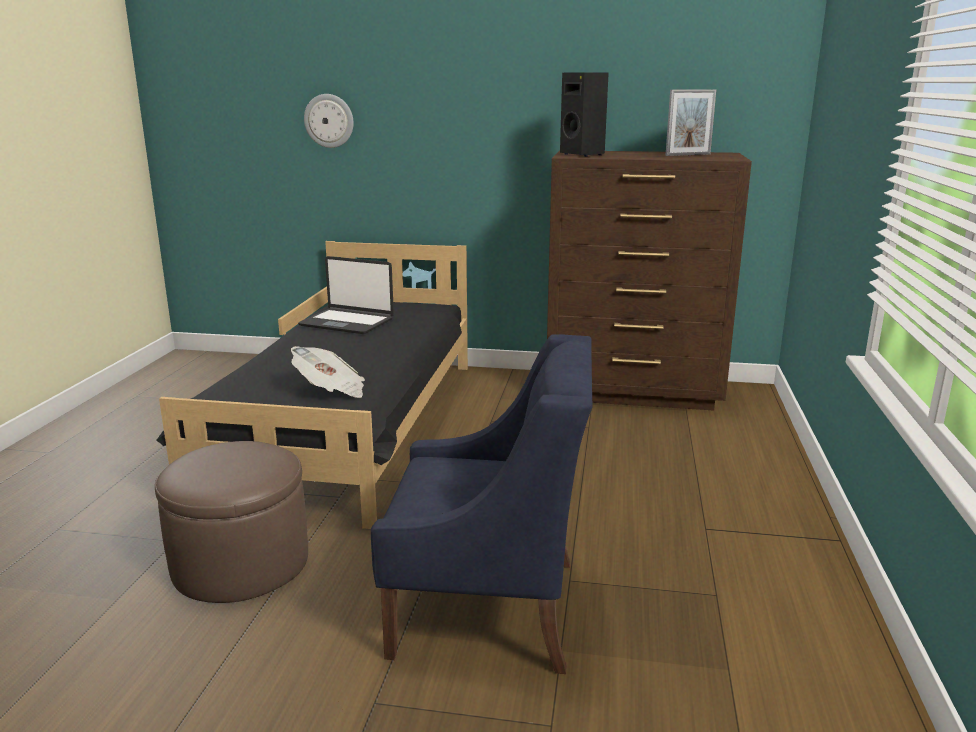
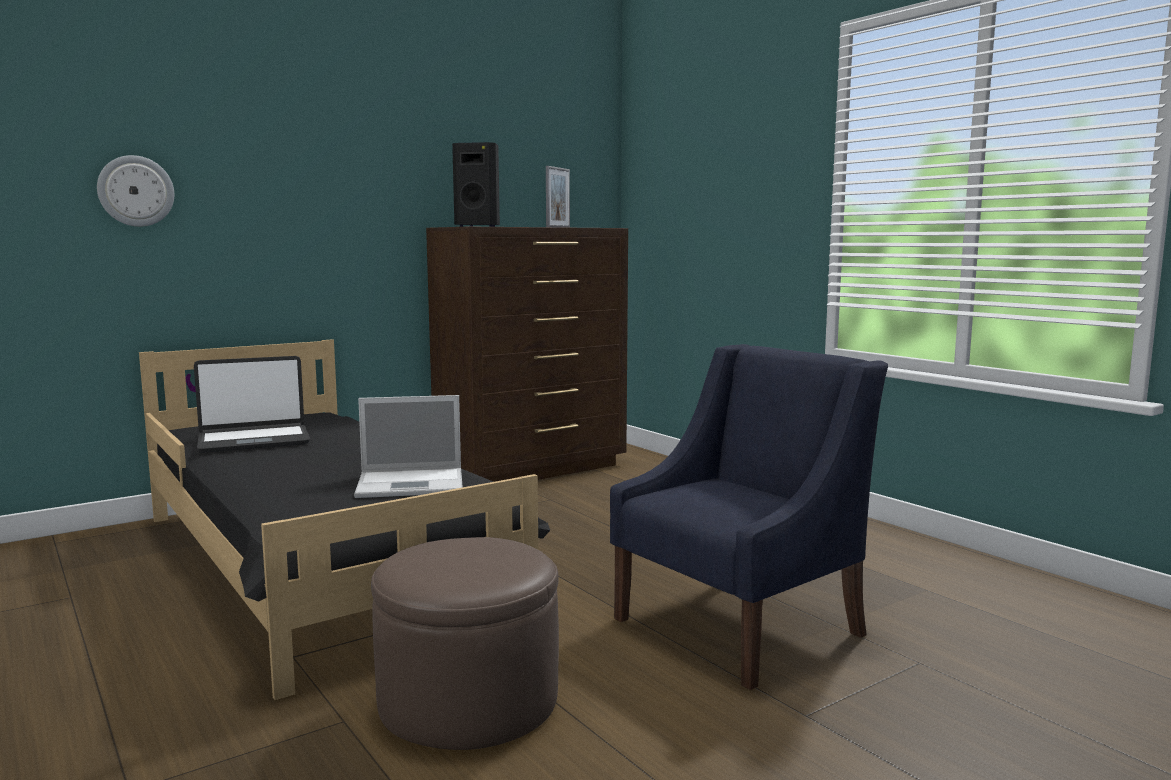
camera: 45 degrees left, 10 degrees down
newspaper [291,346,365,398] -> laptop [354,395,463,498]

